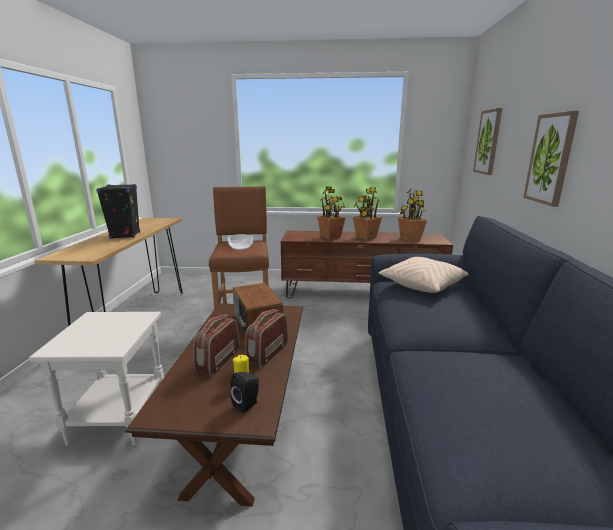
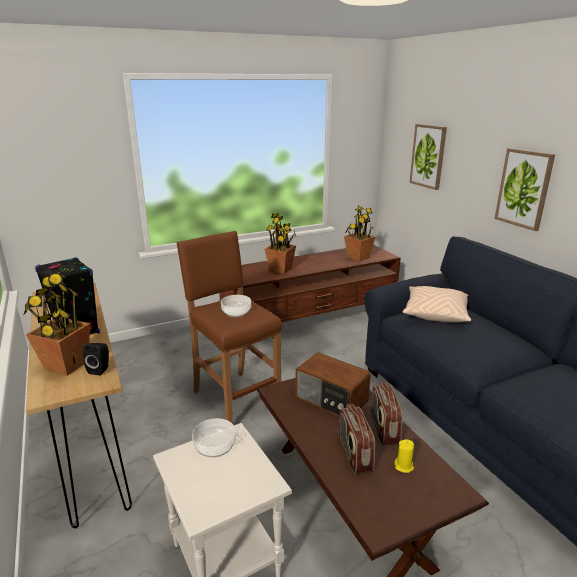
camera: 30 degrees left, 5 degrees up
black speaker [230,372,259,413] -> black speaker moved to [83,343,109,376]
potted plant [353,187,382,240] -> potted plant moved to [24,271,90,376]
none -> bowl [192,418,236,457]

